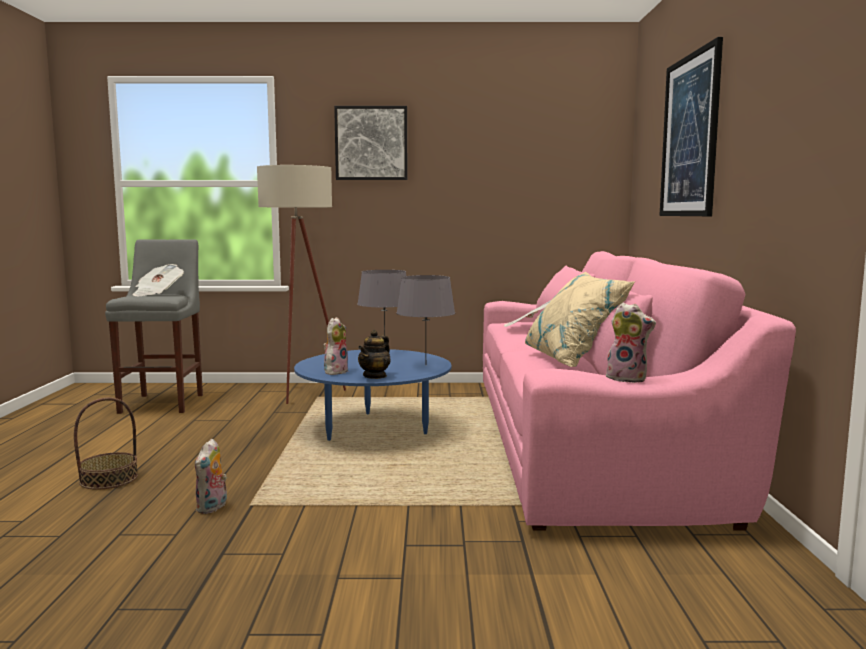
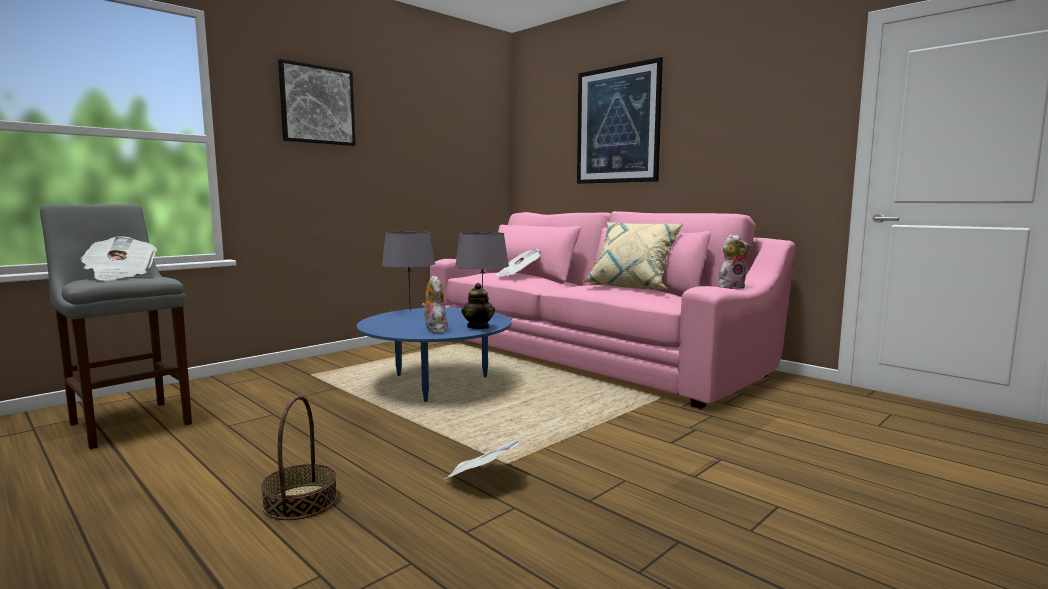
camera: 45 degrees left, 0 degrees up
plush toy [195,439,227,514] -> newspaper [445,438,520,479]
beige floor lamp [257,165,346,404] -> none

